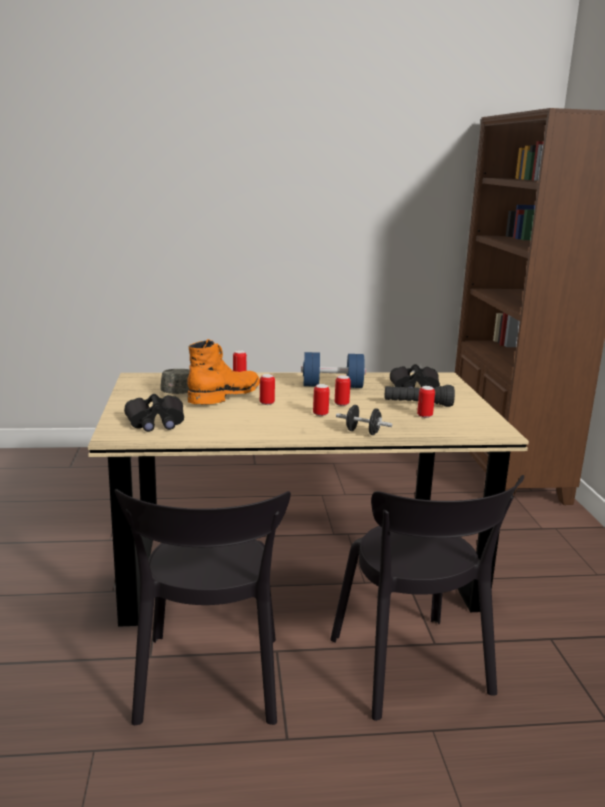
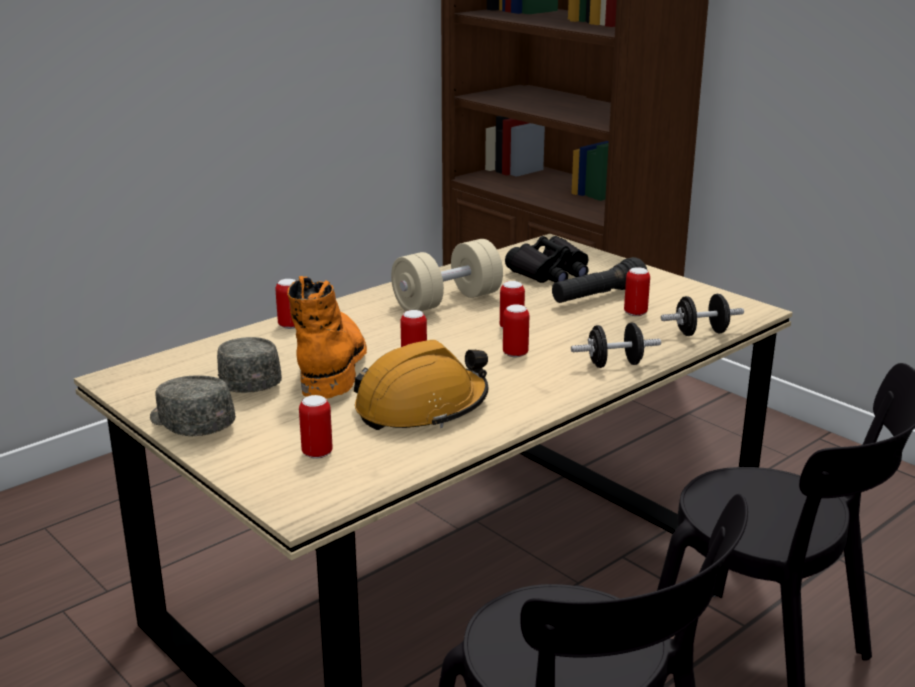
camera: 35 degrees left, 5 degrees up
black binoculars [124,394,184,432] -> can [299,395,333,459]
blue dumbbell [301,352,366,388] -> beige dumbbell [391,239,503,311]
none -> grey cap [150,375,236,436]
none -> orange hard hat [354,340,489,430]
none -> black dumbbell [661,294,744,336]

